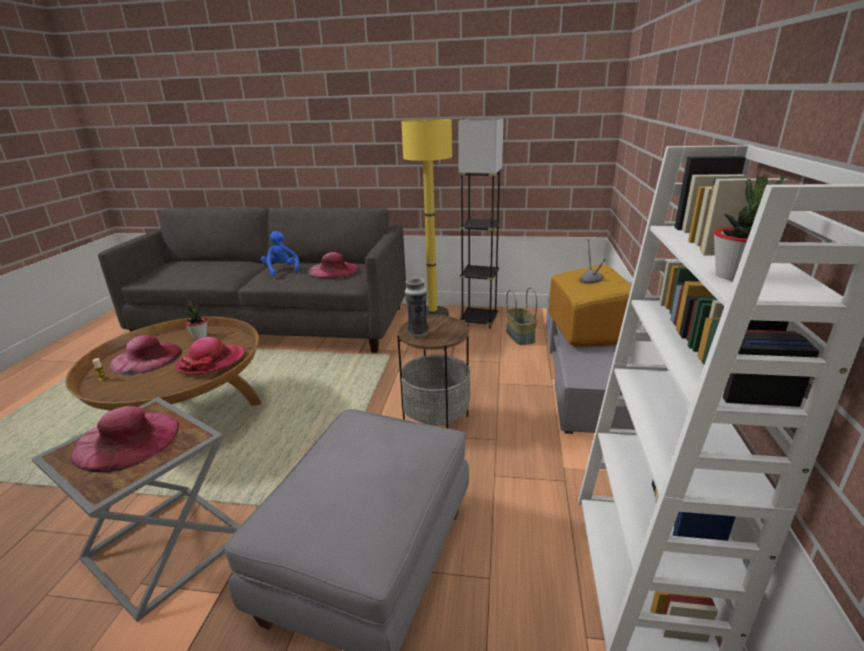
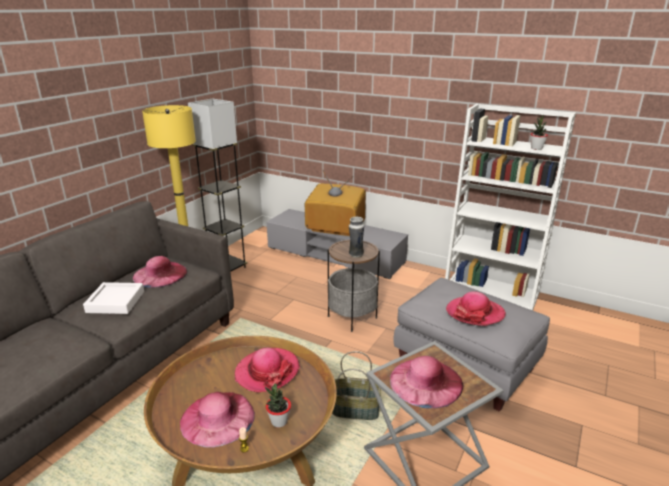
camera: 70 degrees left, 0 degrees up
potted plant [184,299,207,339] -> potted plant moved to [265,384,291,428]
blue plush toy [261,231,299,276] -> white tray [83,282,144,314]
basket [506,287,537,345] -> basket moved to [332,351,381,420]
none -> hat [446,291,506,326]

